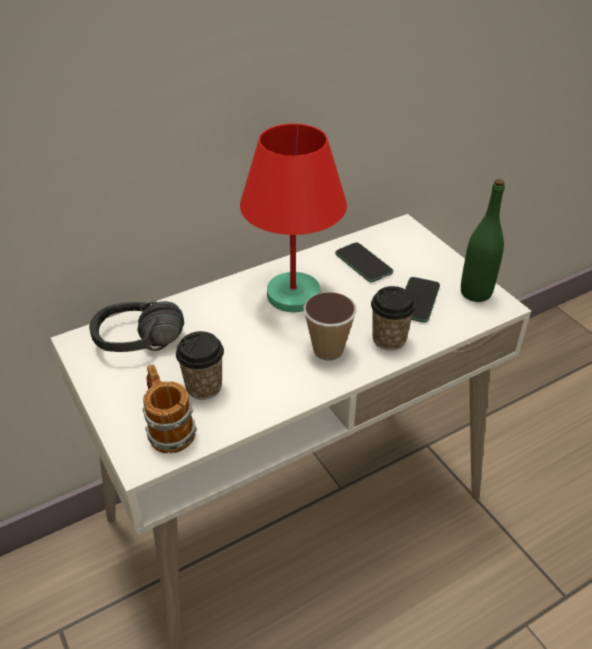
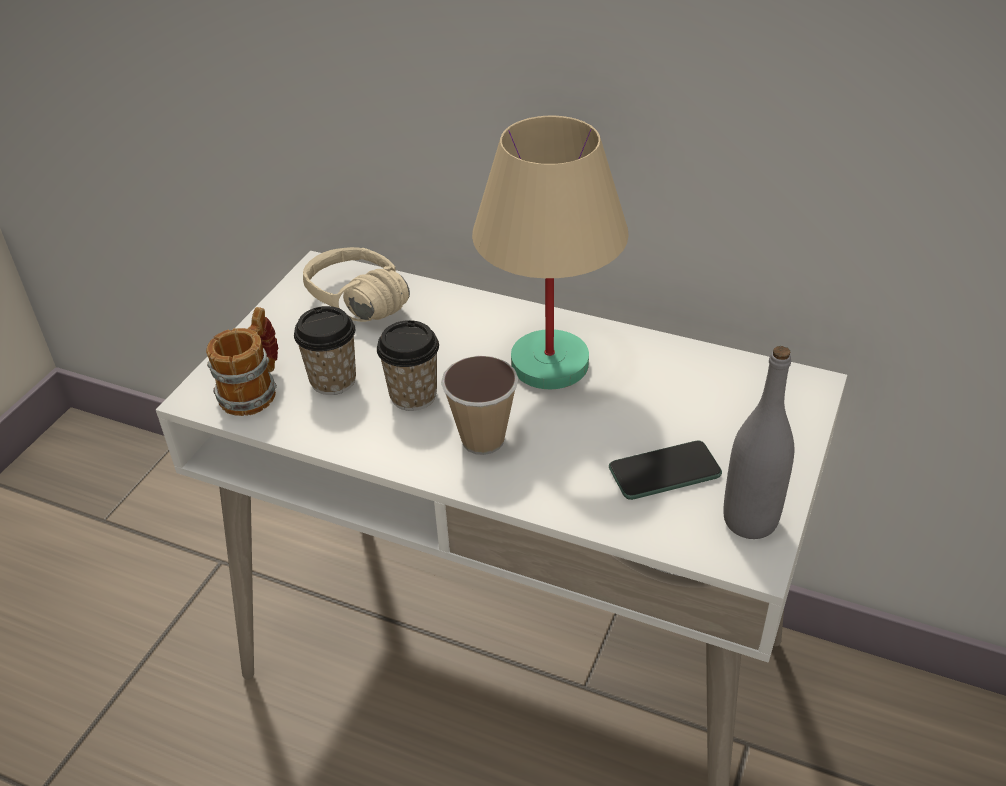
camera: 55 degrees right, 0 degrees up
black headphones [89,301,184,352] -> beige headphones [303,247,410,322]
red table lamp [240,124,347,312] -> beige table lamp [472,115,629,389]
phone [335,242,394,282] -> none
cup [371,286,416,351] -> cup moved to [377,320,439,411]
green bottle [461,179,505,302] -> grey bottle [723,346,794,539]

